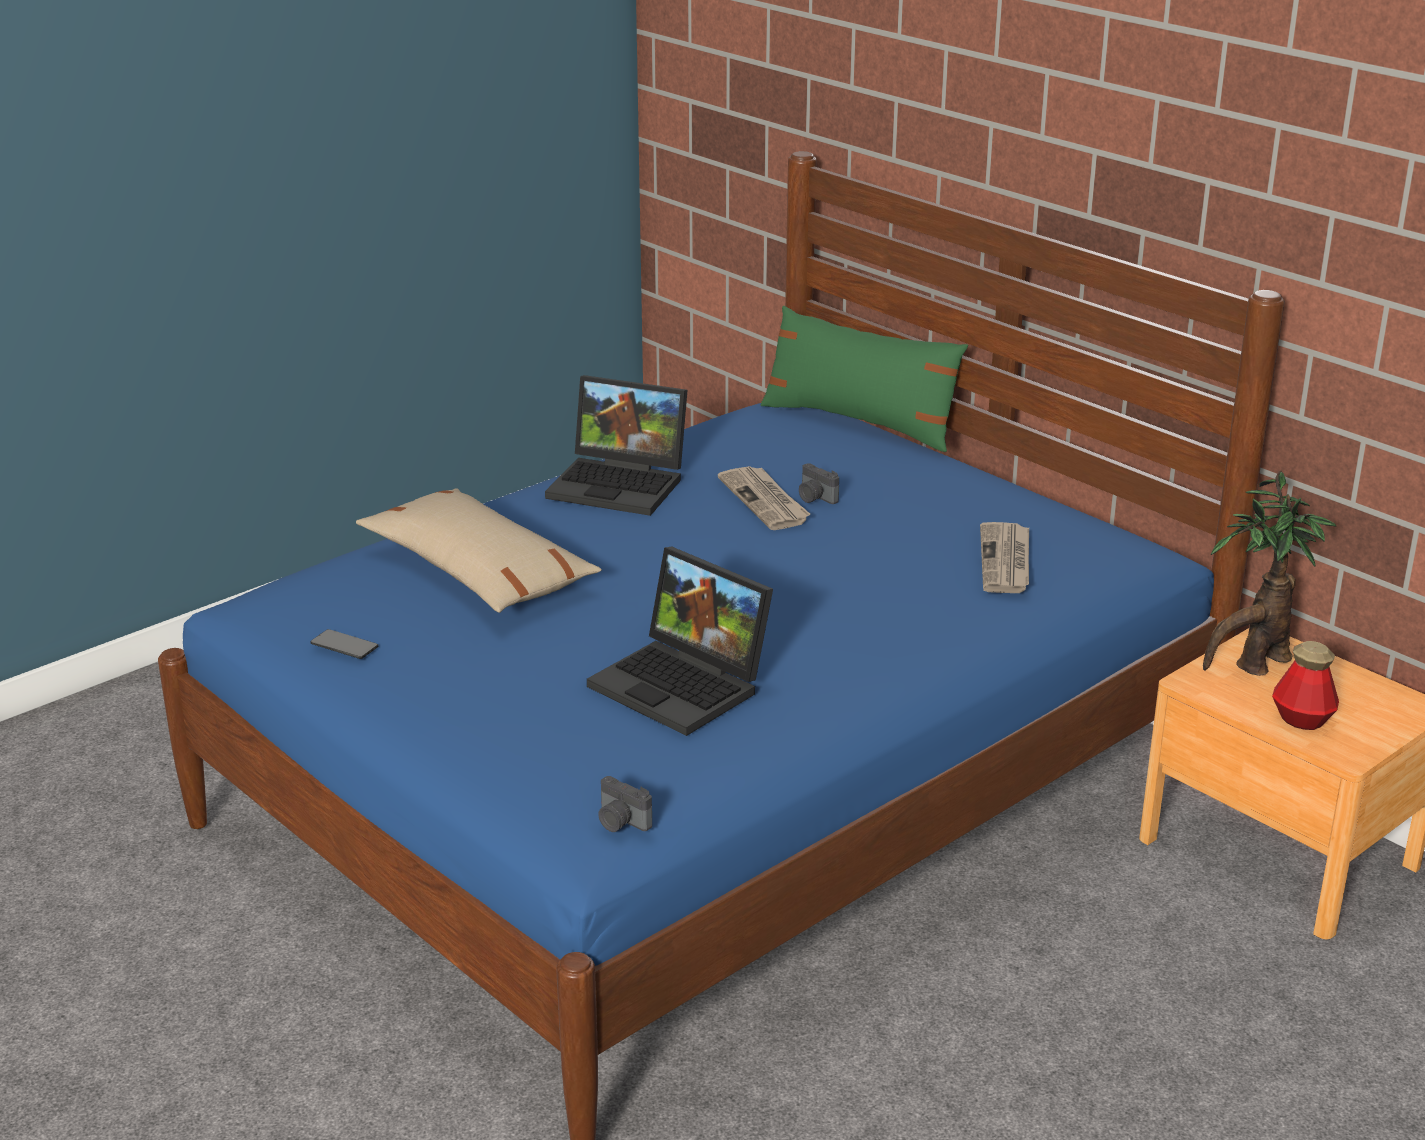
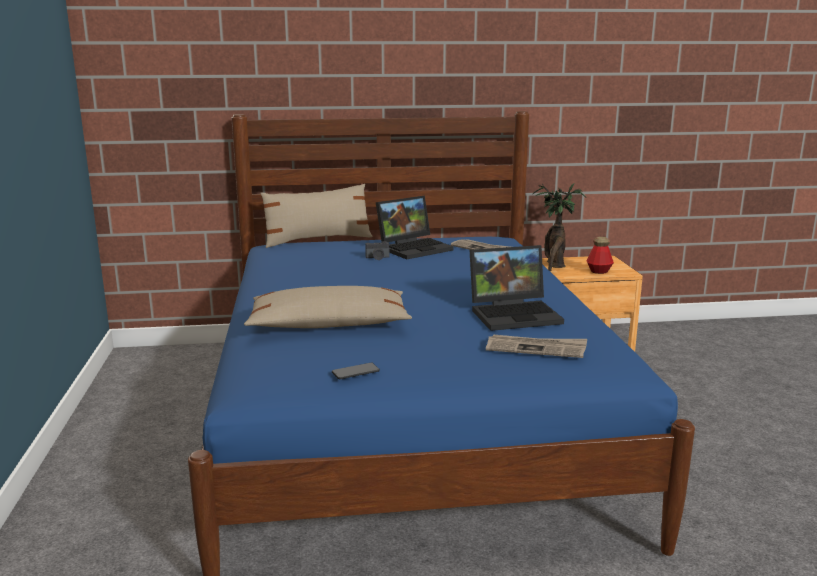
camera: 55 degrees left, 10 degrees down
laptop [545,375,688,516] -> laptop moved to [376,195,454,259]
camera [598,776,652,832] -> none
newspaper [718,466,810,530] -> newspaper moved to [486,334,587,358]
green pillow [761,306,968,452] -> beige pillow [260,184,373,248]

